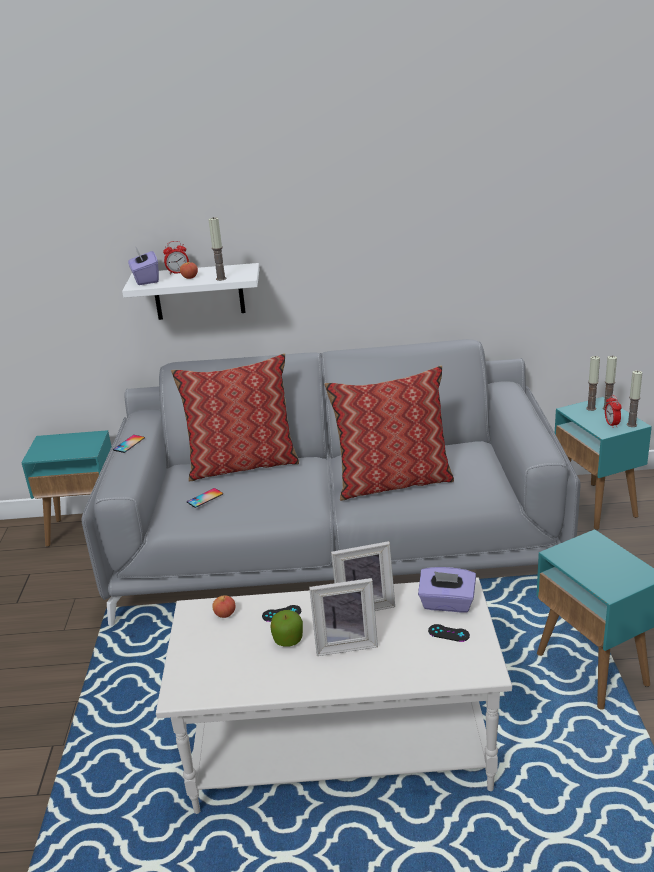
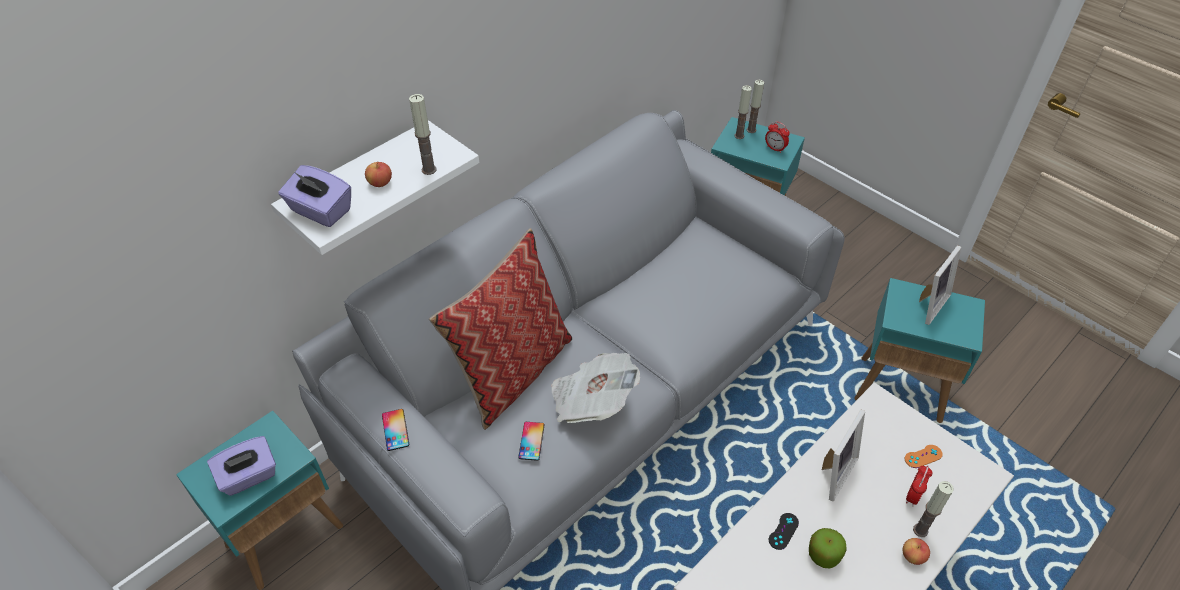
camera: 45 degrees left, 20 degrees up
alarm clock [163,241,189,275] -> alarm clock moved to [906,465,933,506]
apple [212,595,236,618] -> apple moved to [903,538,930,565]
picture frame [309,578,378,656] -> picture frame moved to [919,245,961,325]
pillow [324,365,454,501] -> none
purple tissue box [418,567,476,612] -> purple tissue box moved to [207,436,276,496]
black game controller [428,624,470,642] -> orange game controller [905,445,943,468]
candle [627,370,642,427] -> candle moved to [913,481,954,537]
none -> newspaper [551,353,640,423]

